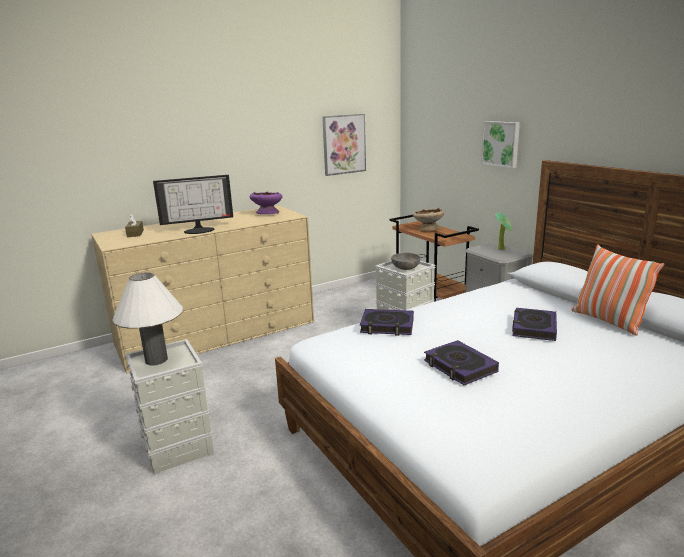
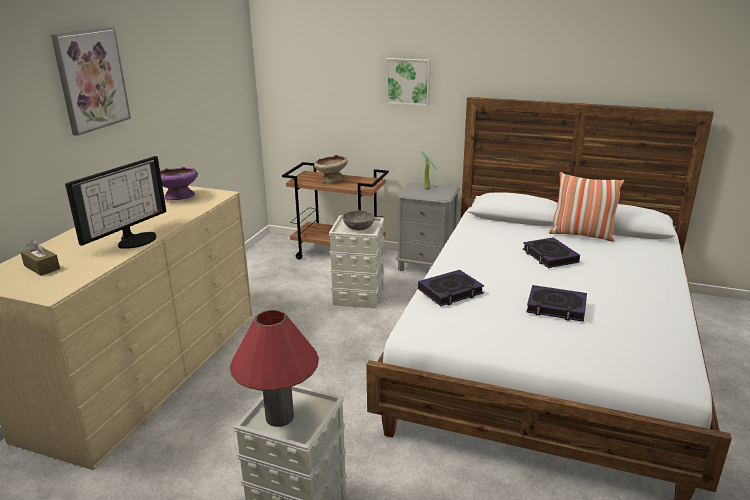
camera: 40 degrees left, 5 degrees up
white table lamp [113,272,183,366] -> red table lamp [230,310,319,427]
picture [322,114,366,176] -> picture moved to [51,27,131,136]

